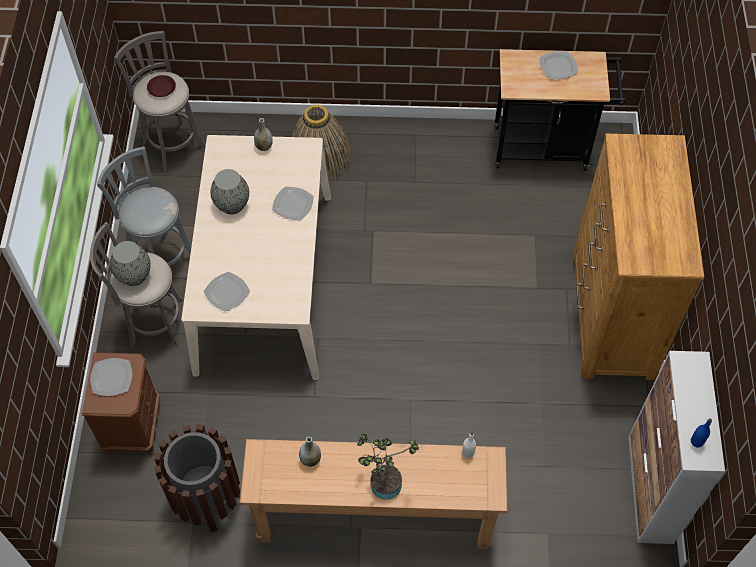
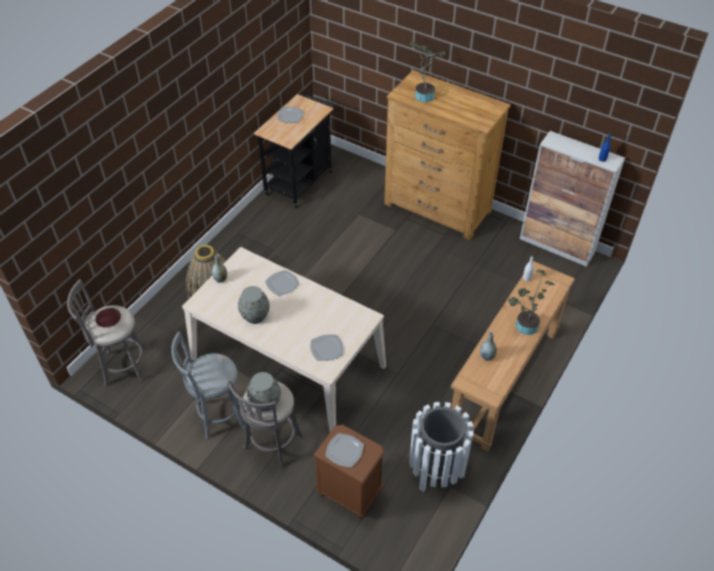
camera: 60 degrees left, 10 degrees down
brown trash can [154,424,240,532] -> white trash can [409,402,474,492]
none -> potted plant [410,42,446,102]

